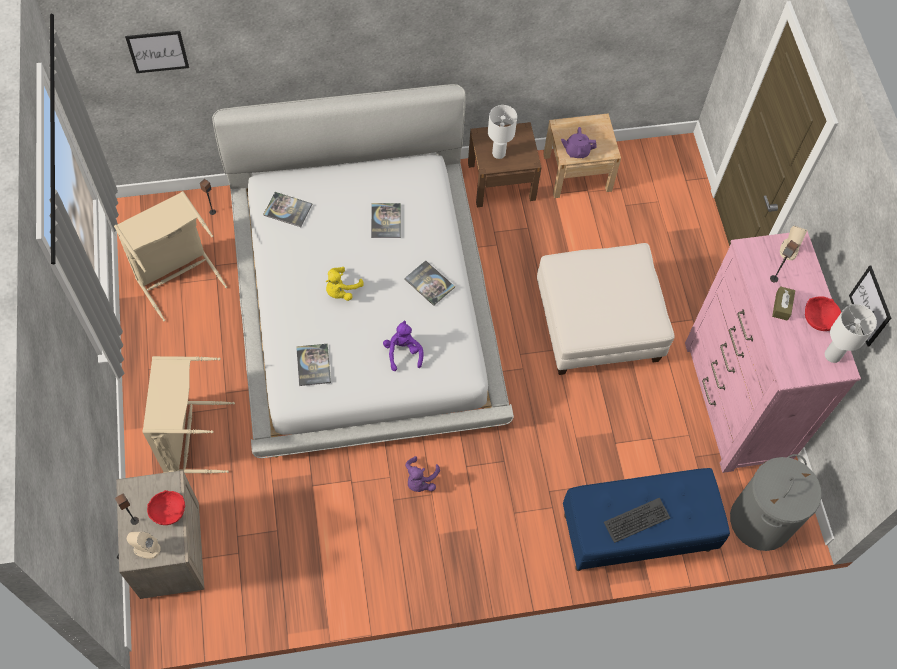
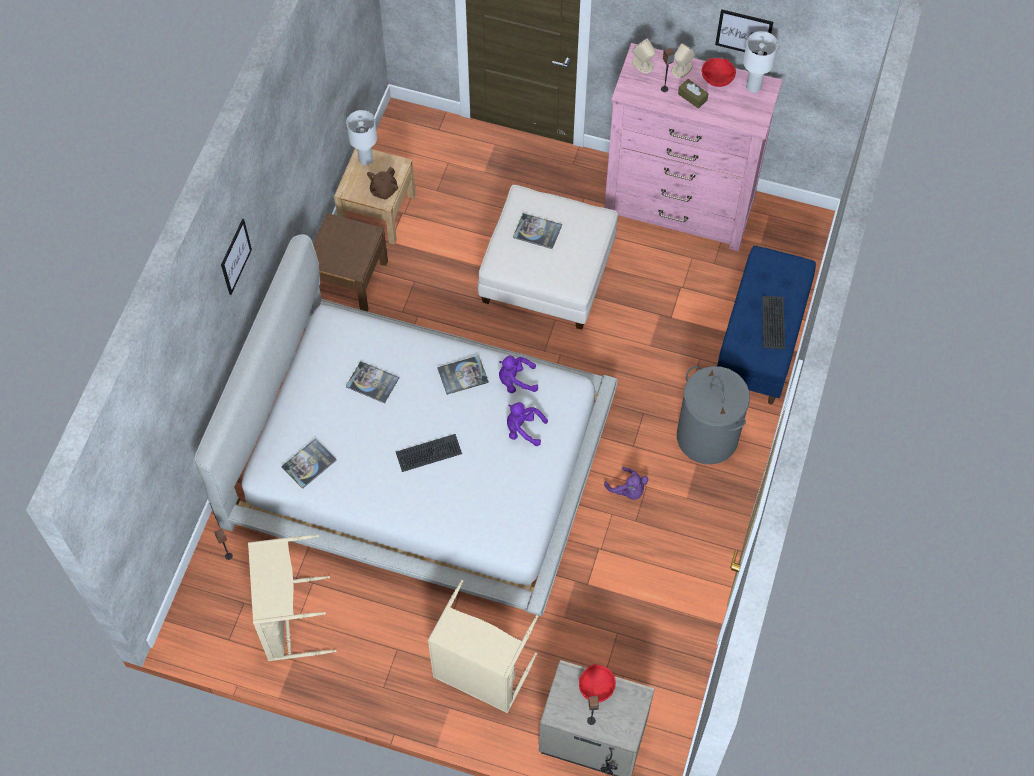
camera: 60 degrees left, 0 degrees up
picture [125,31,189,73] -> picture moved to [221,219,252,295]
beige speaker [127,532,161,559] -> beige speaker moved to [671,43,695,78]
book [296,344,331,386] -> book moved to [513,213,562,249]
yellow plush toy [326,267,364,301] -> keyboard [396,434,462,472]
white table lamp [488,105,517,159] -> white table lamp moved to [346,110,377,165]
purple teapot [561,127,597,158] -> brown teapot [367,167,398,200]
grey laundry basket [730,454,822,551] -> grey laundry basket moved to [677,366,750,464]
none -> purple plush toy [499,355,538,393]

